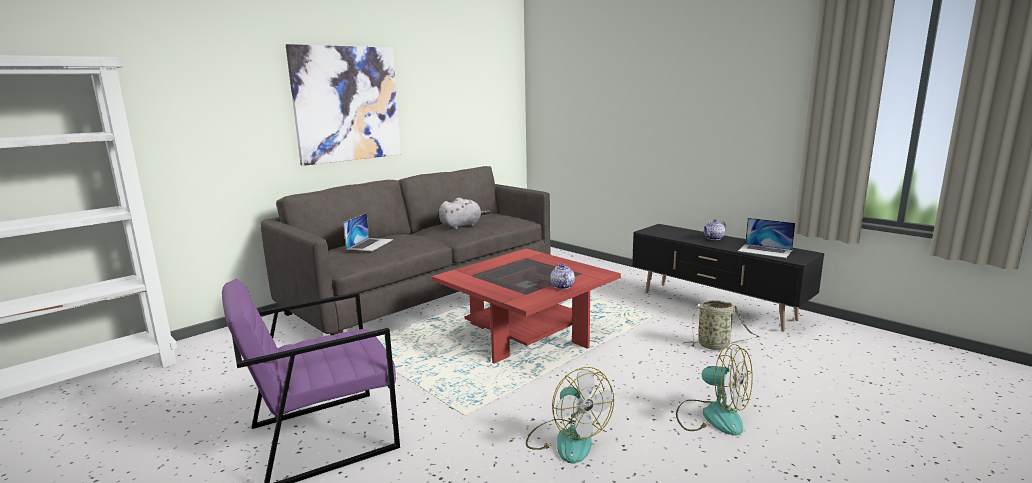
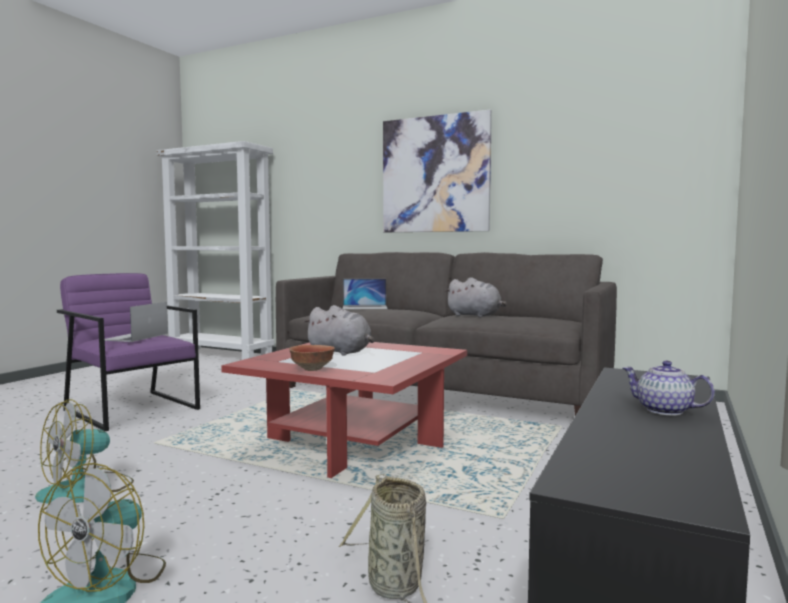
camera: 70 degrees right, 10 degrees down
teapot [550,264,575,289] -> bowl [289,345,335,371]
laptop [738,218,795,258] -> laptop moved to [105,302,168,342]
none -> grey plush toy [303,305,374,356]

